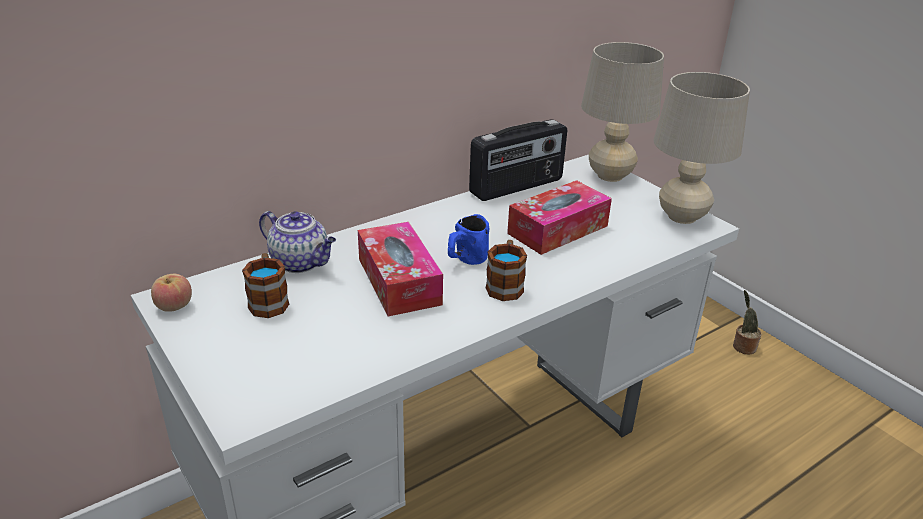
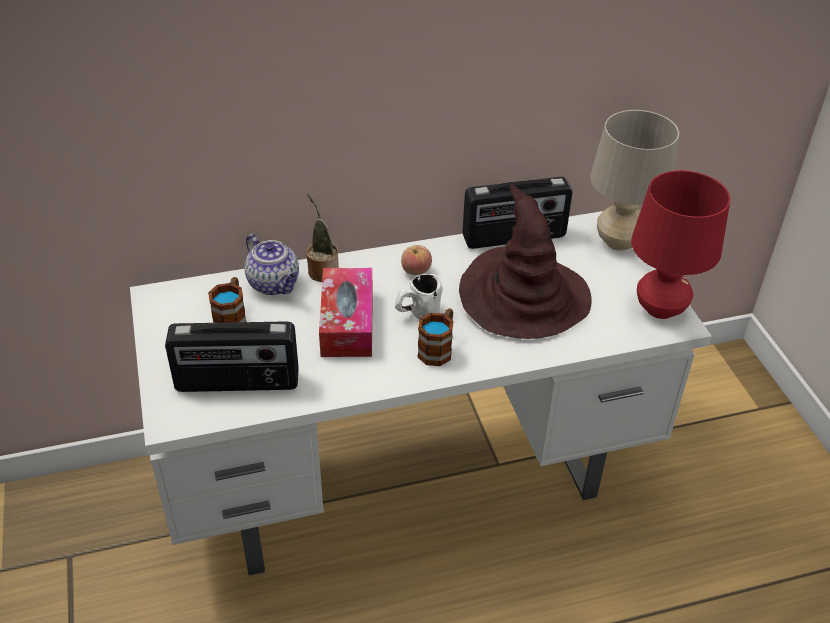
camera: 20 degrees right, 10 degrees up
apple [151,274,192,312] -> apple moved to [401,245,432,275]
blue mug [448,214,489,265] -> white mug [395,274,442,319]
tissue box [507,180,612,255] -> brown hat [459,184,591,339]
beige table lamp [654,72,750,224] -> red table lamp [631,170,730,319]
potted plant [733,290,761,355] -> potted plant moved to [306,193,339,282]
none -> radio [165,321,299,392]

